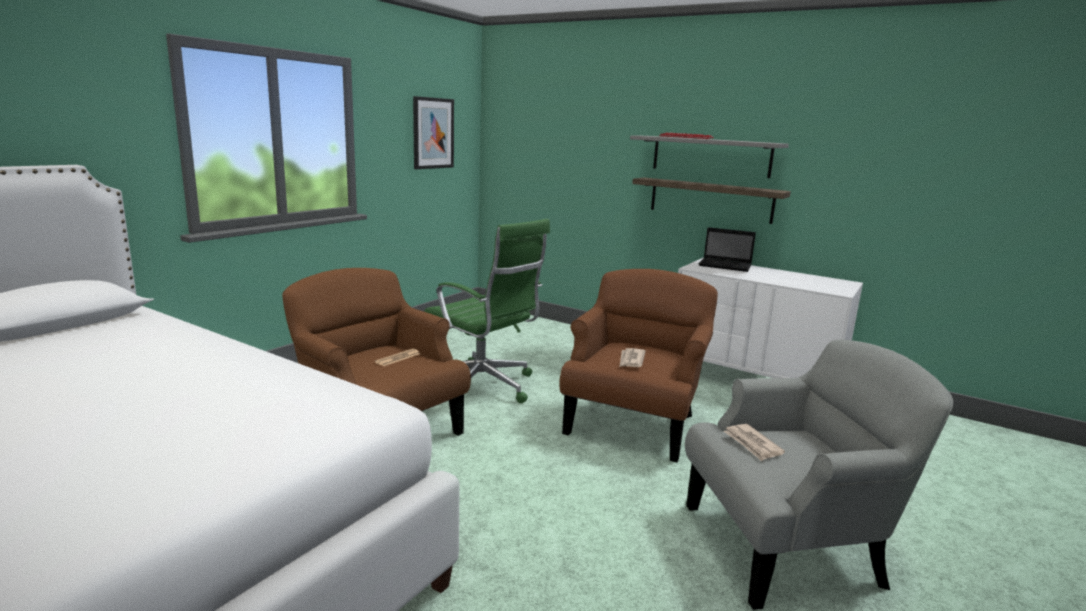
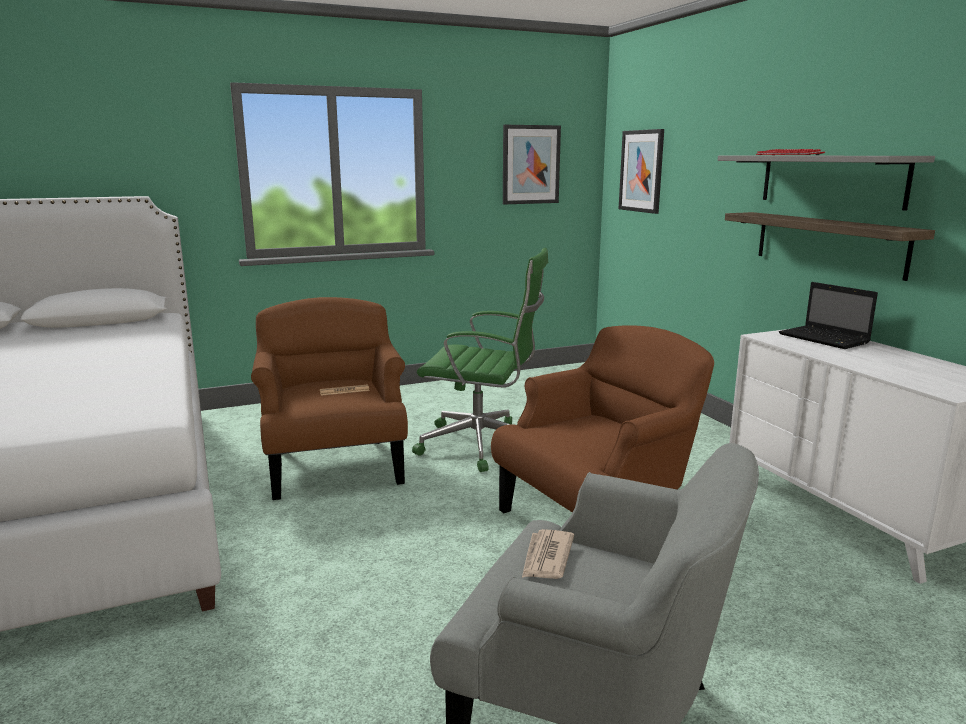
camera: 35 degrees right, 0 degrees up
green office chair [424,219,550,403] -> green office chair turned 60 degrees counterclockwise [412,248,548,472]
newspaper [619,348,646,367] -> none
none -> picture [619,129,664,214]

